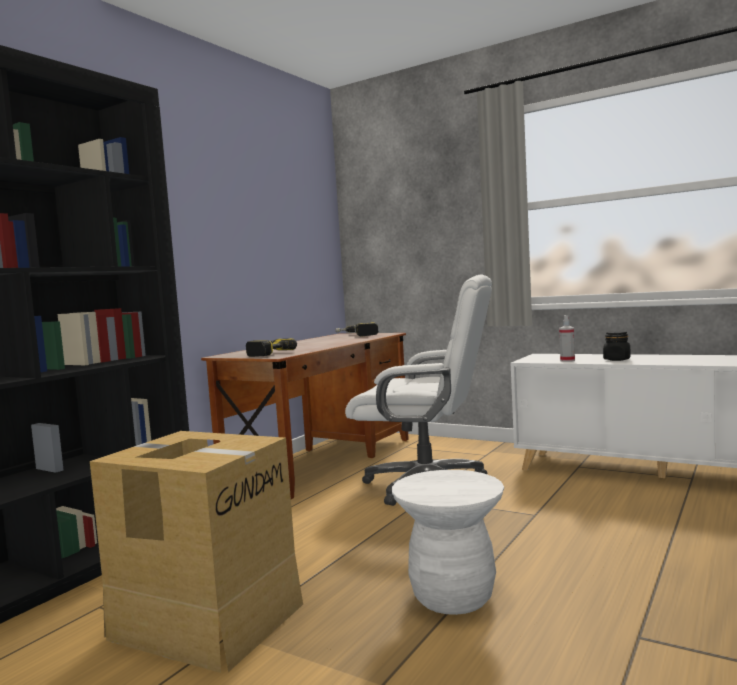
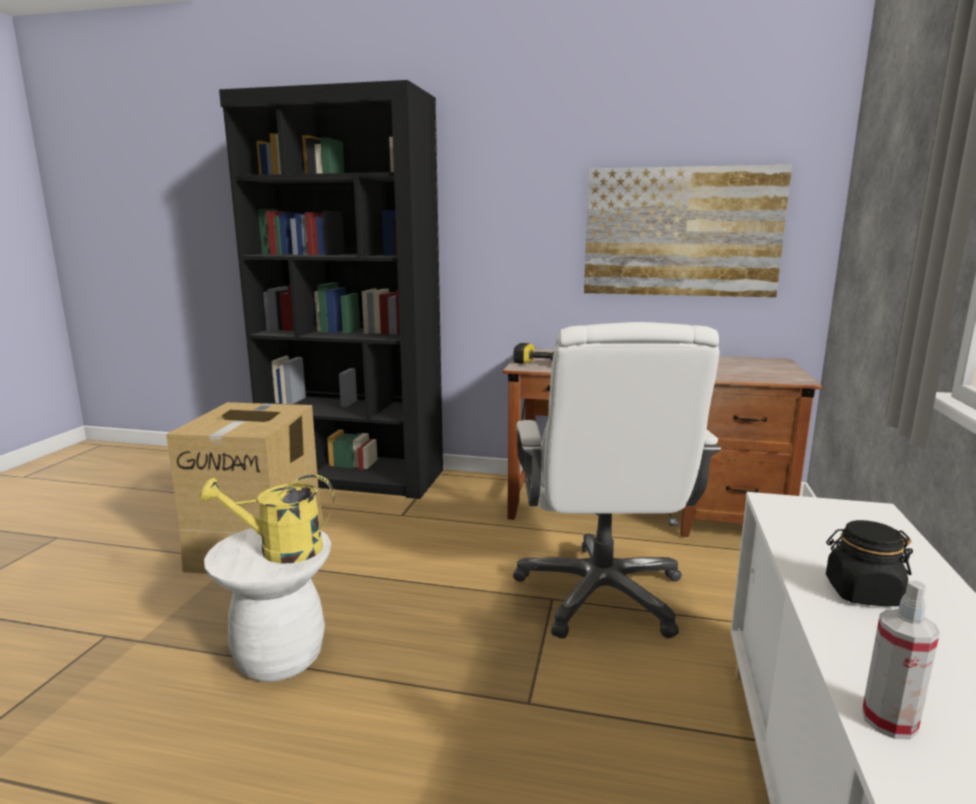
camera: 70 degrees right, 10 degrees up
power drill [336,322,378,337] -> none
spray bottle [559,315,575,362] -> spray bottle moved to [862,580,940,740]
none -> yellow watering can [199,475,335,564]
none -> picture [584,165,792,297]

